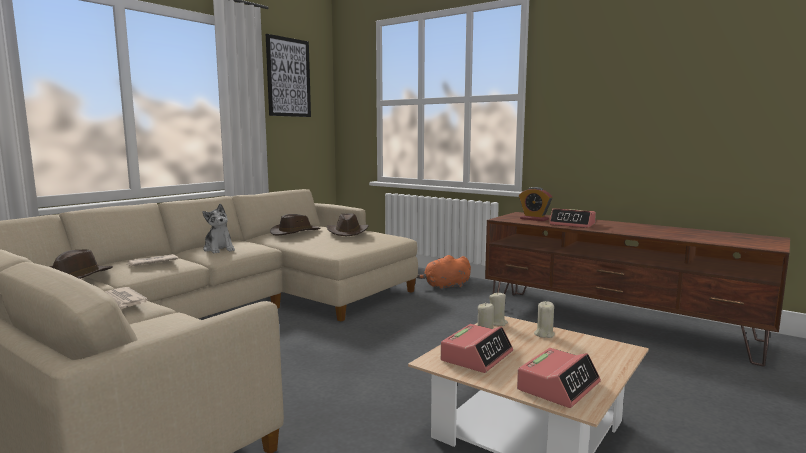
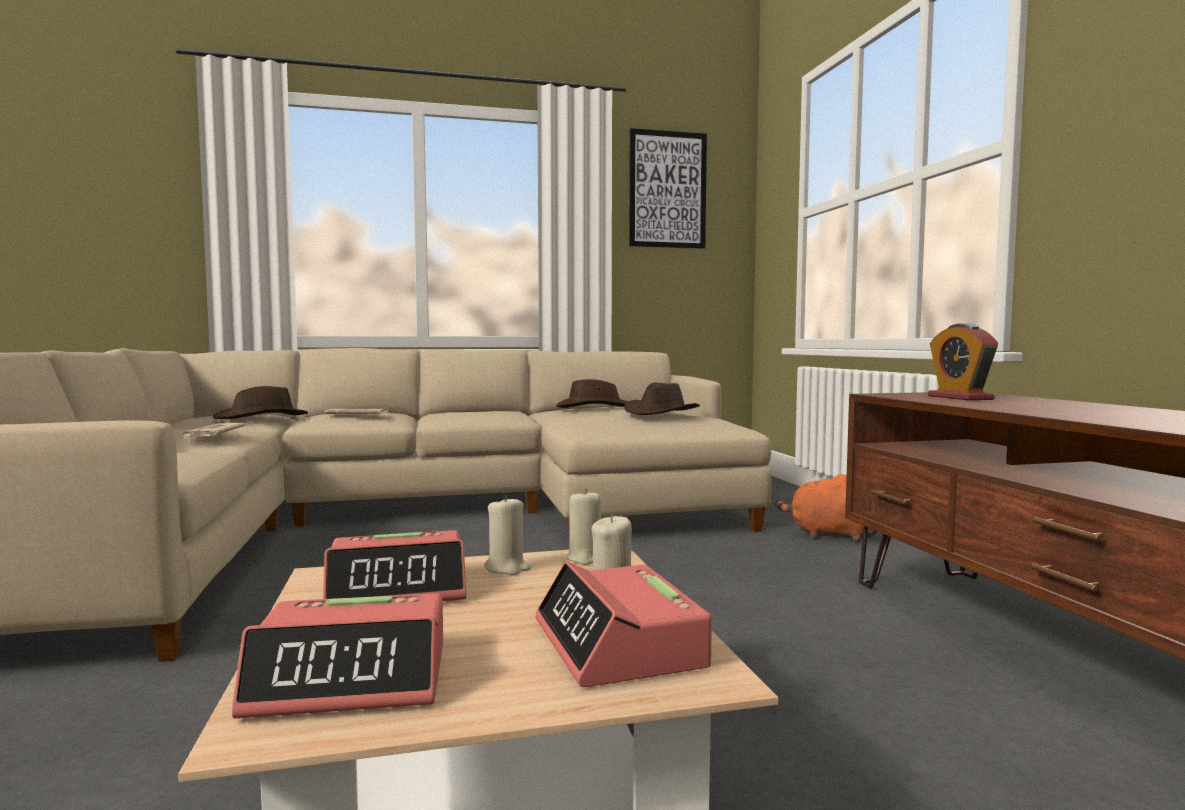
camera: 40 degrees right, 5 degrees down
plush toy [203,204,235,253] -> none
alarm clock [549,208,596,228] -> alarm clock moved to [535,562,712,687]

